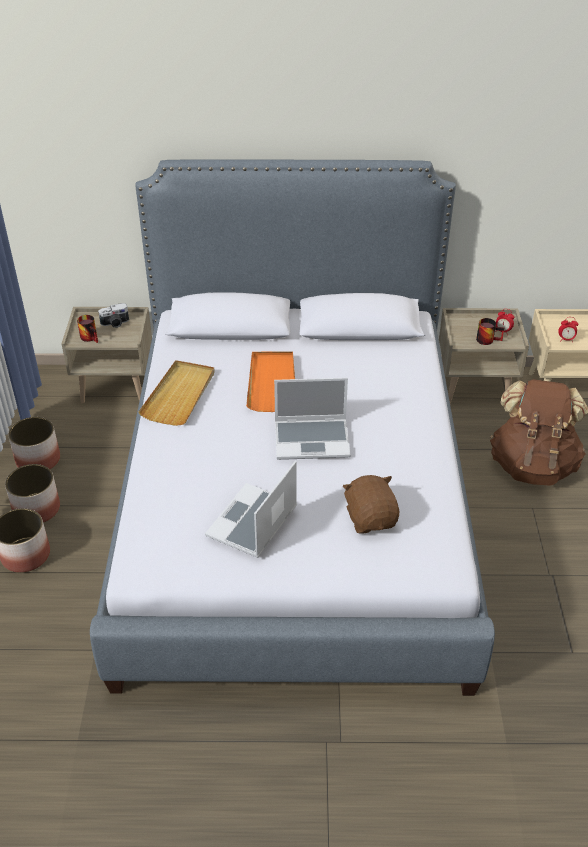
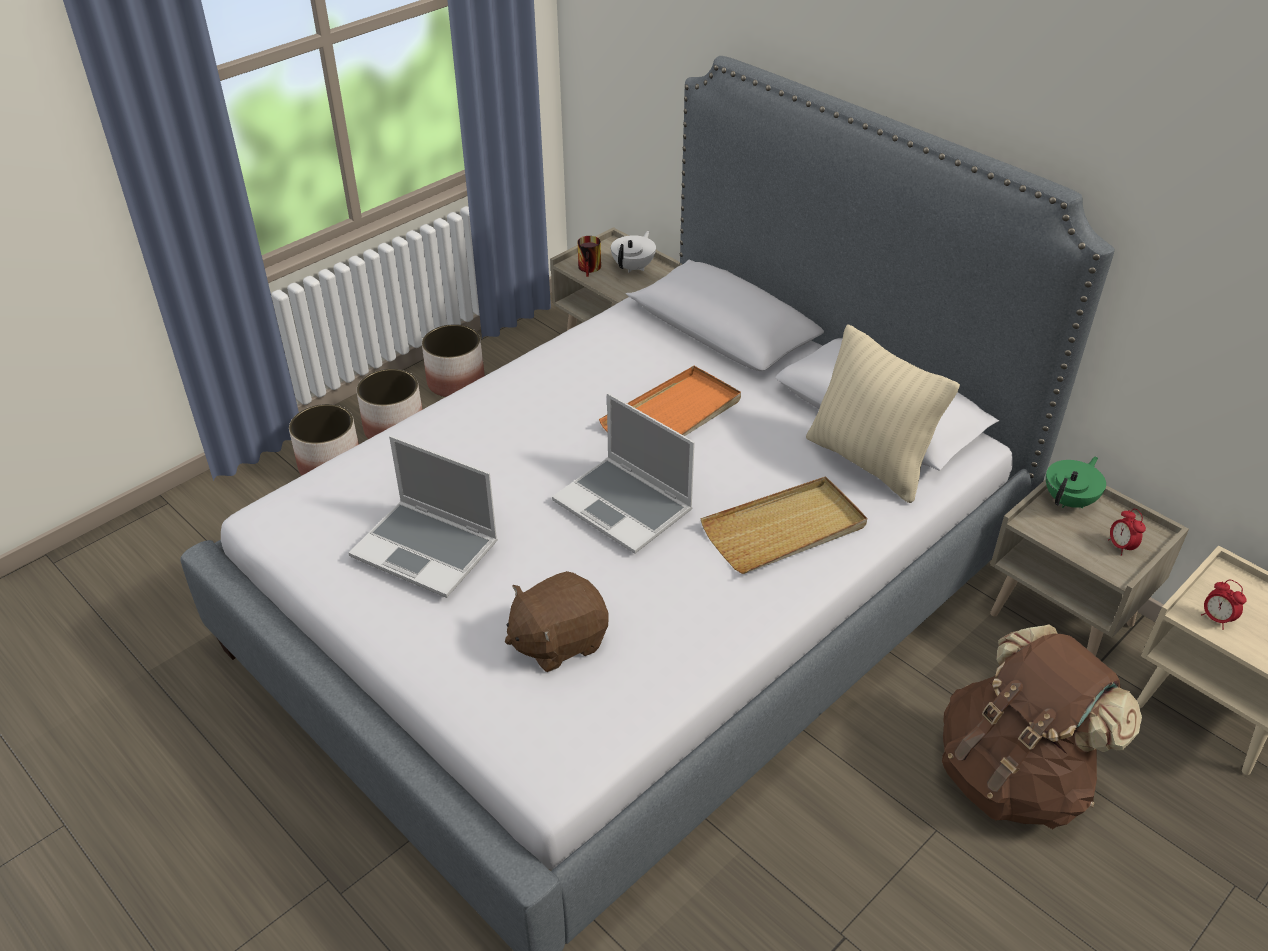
camera: 45 degrees right, 0 degrees up
camera [98,303,129,328] -> white teapot [611,231,656,273]
beige tray [138,360,215,426] -> beige tray moved to [701,476,867,574]
laptop [205,461,297,558] -> laptop turned 135 degrees counterclockwise [349,436,498,598]
brown plush toy [342,475,399,534] -> brown plush toy turned 150 degrees counterclockwise [505,571,608,672]
mug [476,318,504,345] -> none
none -> beige pillow [806,324,960,503]
none -> green teapot [1046,457,1106,508]

